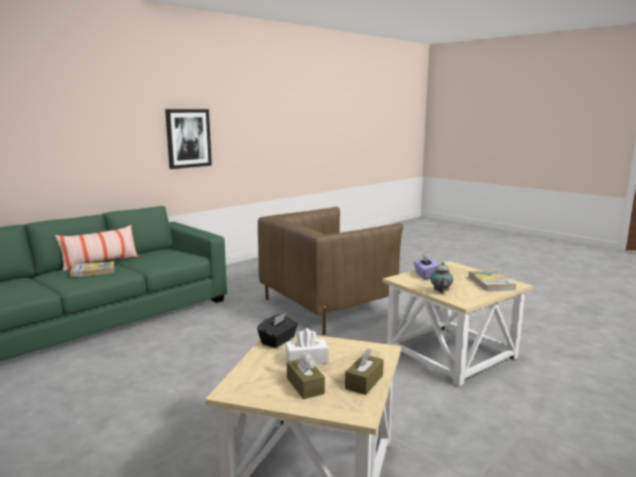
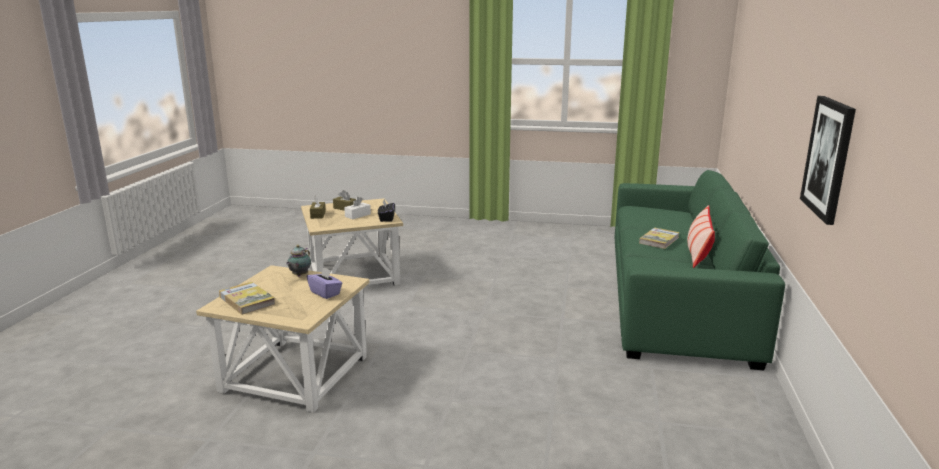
camera: 145 degrees right, 5 degrees up
brown armchair [258,207,403,335] -> none
teapot [430,262,453,293] -> teapot turned 135 degrees counterclockwise [286,245,311,276]

